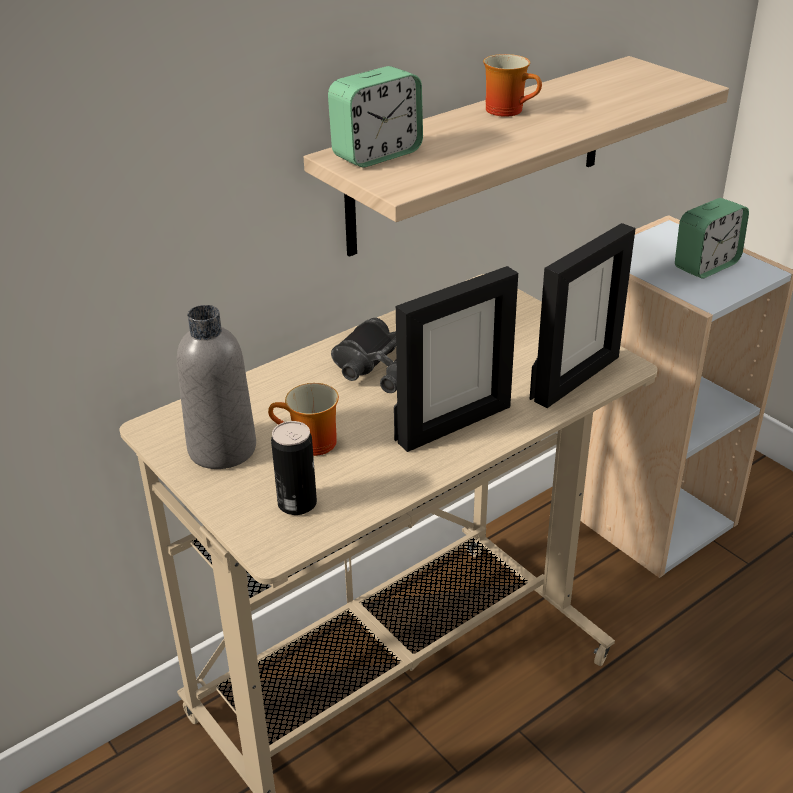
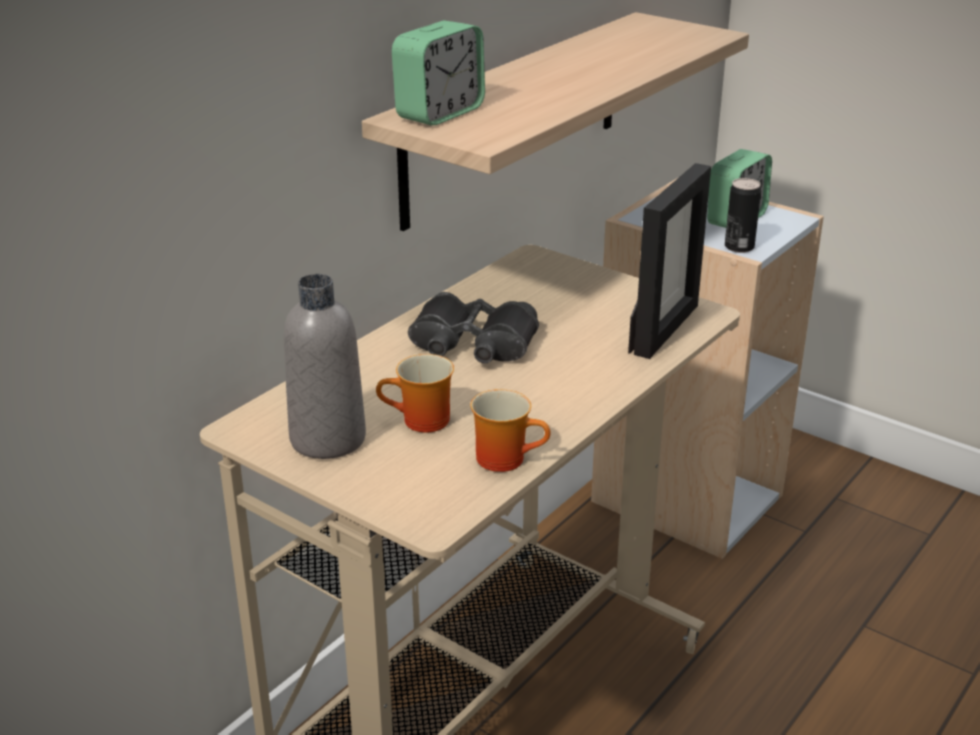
camera: 15 degrees left, 5 degrees down
can [271,421,317,515] -> can moved to [725,178,761,253]
picture frame [394,266,518,452] -> none
mug [483,54,542,117] -> mug moved to [471,389,551,472]

